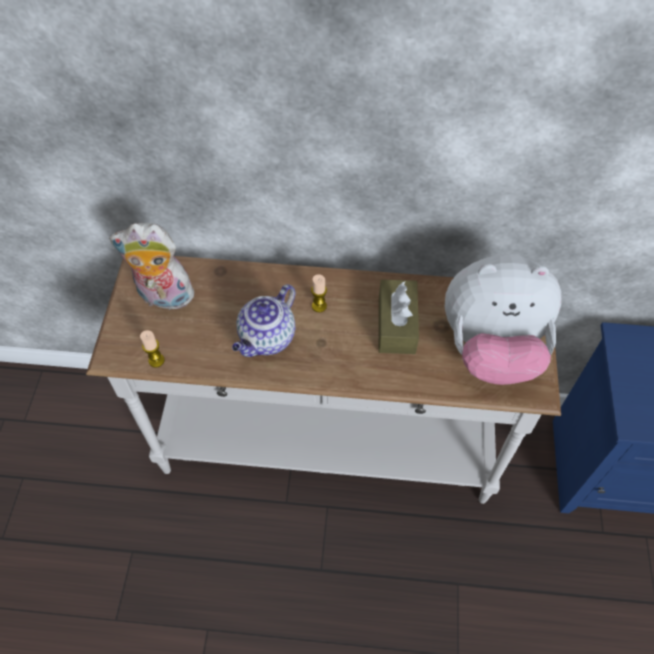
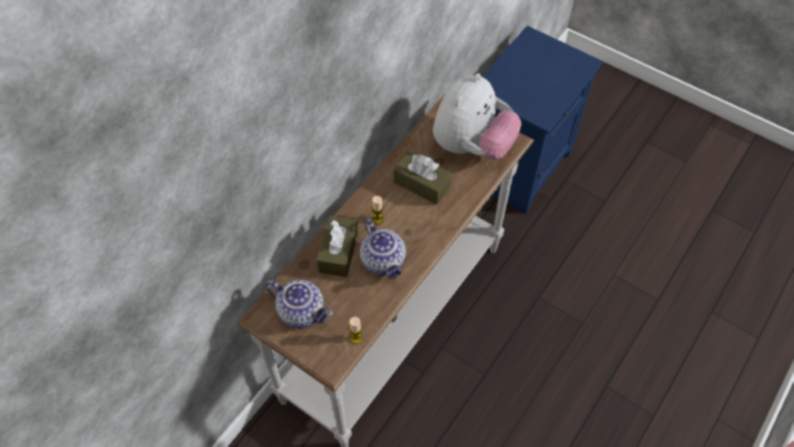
camera: 60 degrees left, 0 degrees up
plush toy [109,223,197,314] -> teapot [265,280,333,328]
none -> brown tissue box [317,215,358,277]

